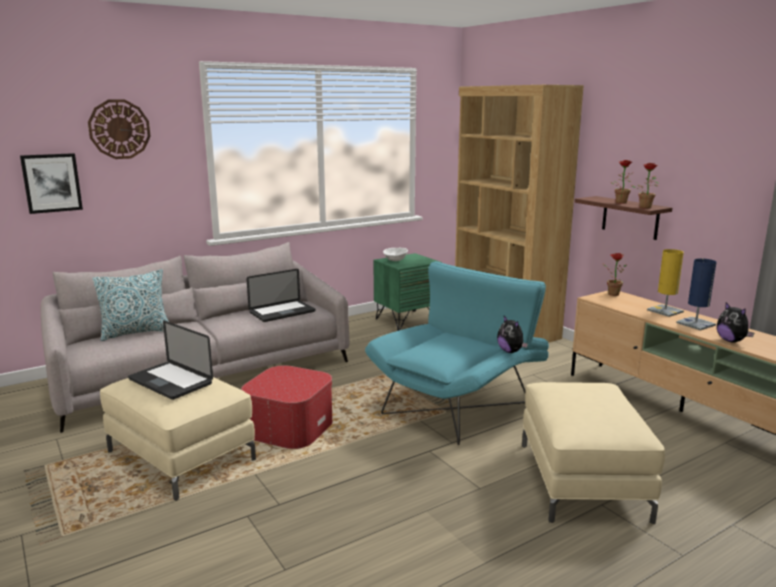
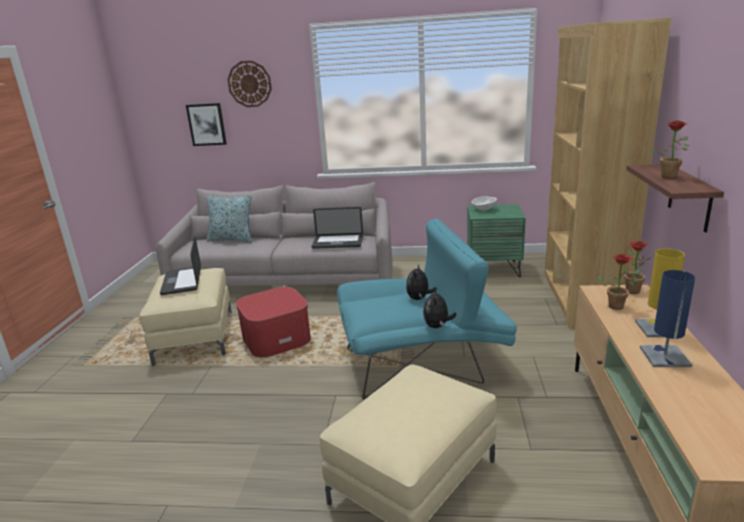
camera: 40 degrees right, 5 degrees up
potted plant [631,163,659,209] -> potted plant moved to [597,254,642,310]
plush toy [717,302,754,343] -> plush toy moved to [406,264,437,300]

